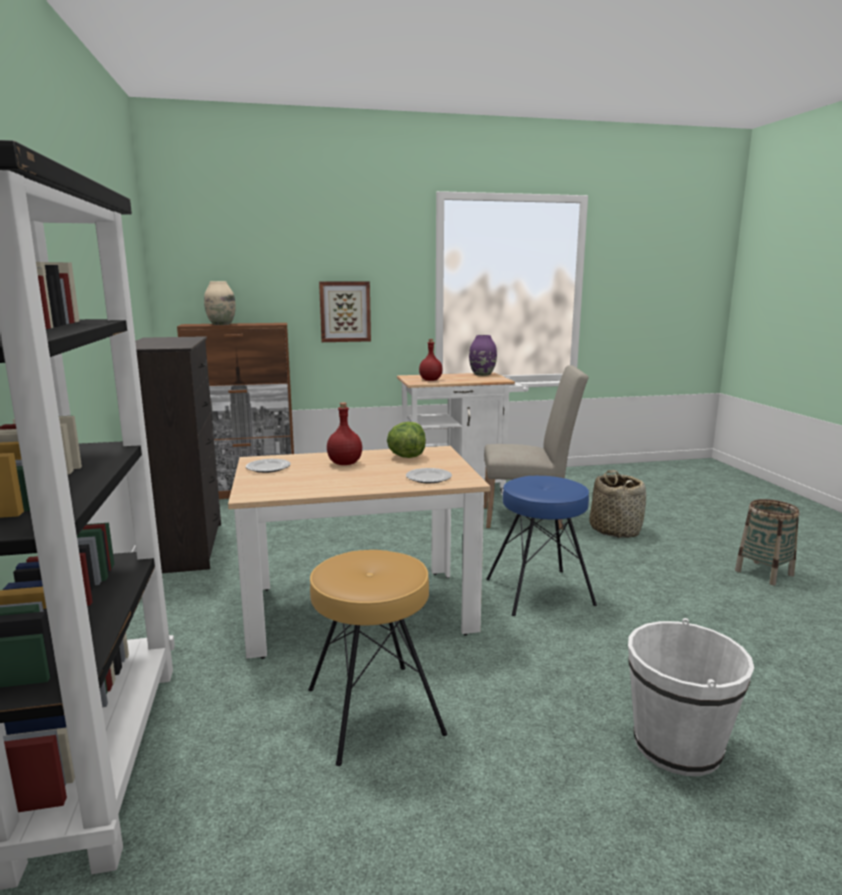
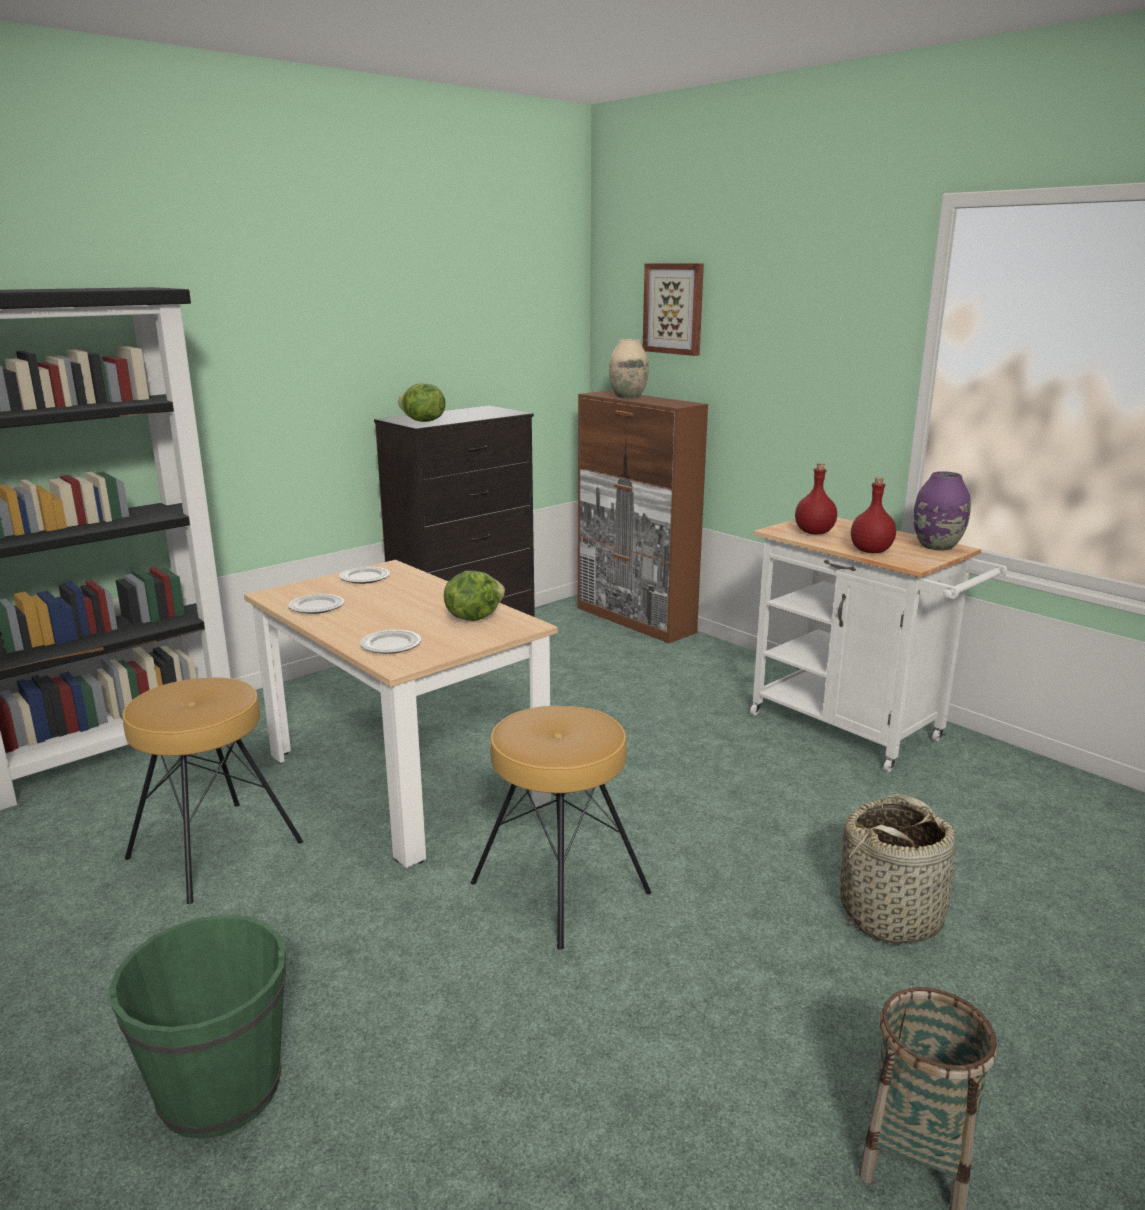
camera: 60 degrees right, 5 degrees up
picture [319,281,371,342] -> picture moved to [643,263,704,356]
red bottle [327,402,362,465] -> red bottle moved to [851,477,896,553]
beige chair [484,365,588,529] -> none
blue stool [486,476,597,616] -> brown stool [471,706,651,950]
white bucket [628,618,754,776] -> green bucket [109,915,286,1139]
none -> plate [288,594,345,614]
none -> lettuce [398,383,445,422]

